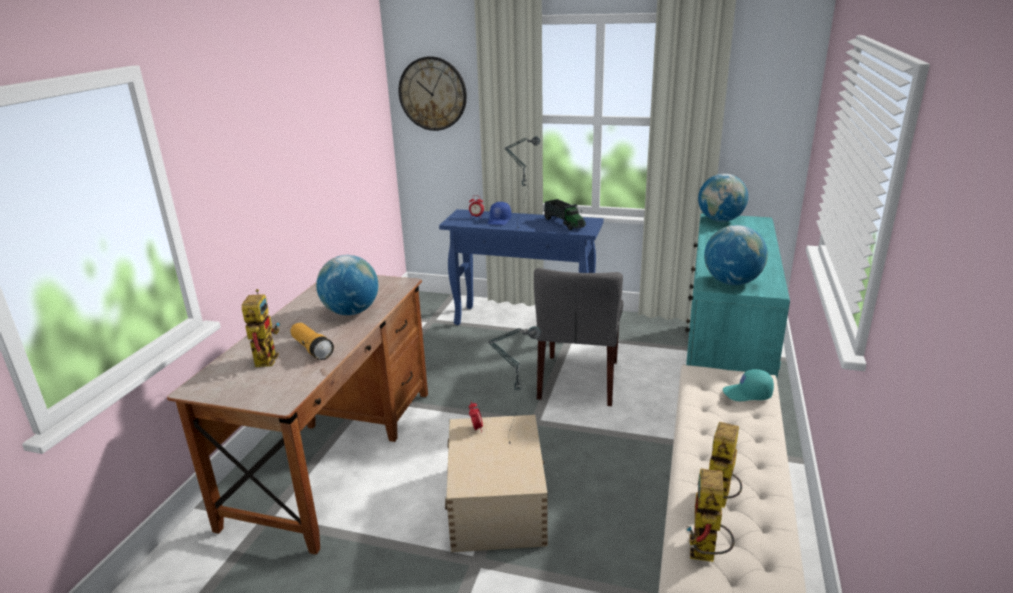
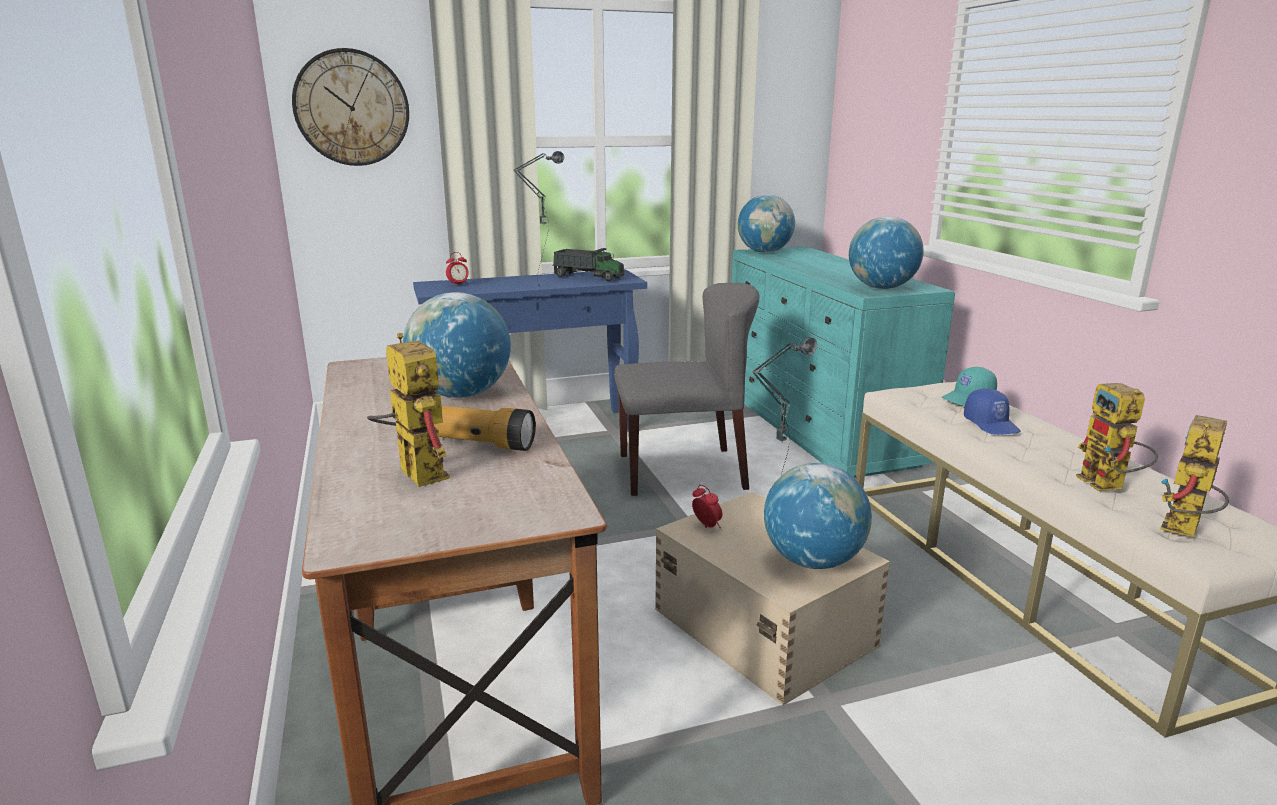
camera: 35 degrees left, 5 degrees down
blue cap [488,202,511,225] -> blue cap moved to [964,388,1021,435]
grey chair [534,268,623,406] -> grey chair turned 75 degrees counterclockwise [614,283,760,496]
toy robot [686,469,735,562] -> toy robot turned 60 degrees clockwise [1160,415,1229,537]
none -> globe [764,463,872,569]

